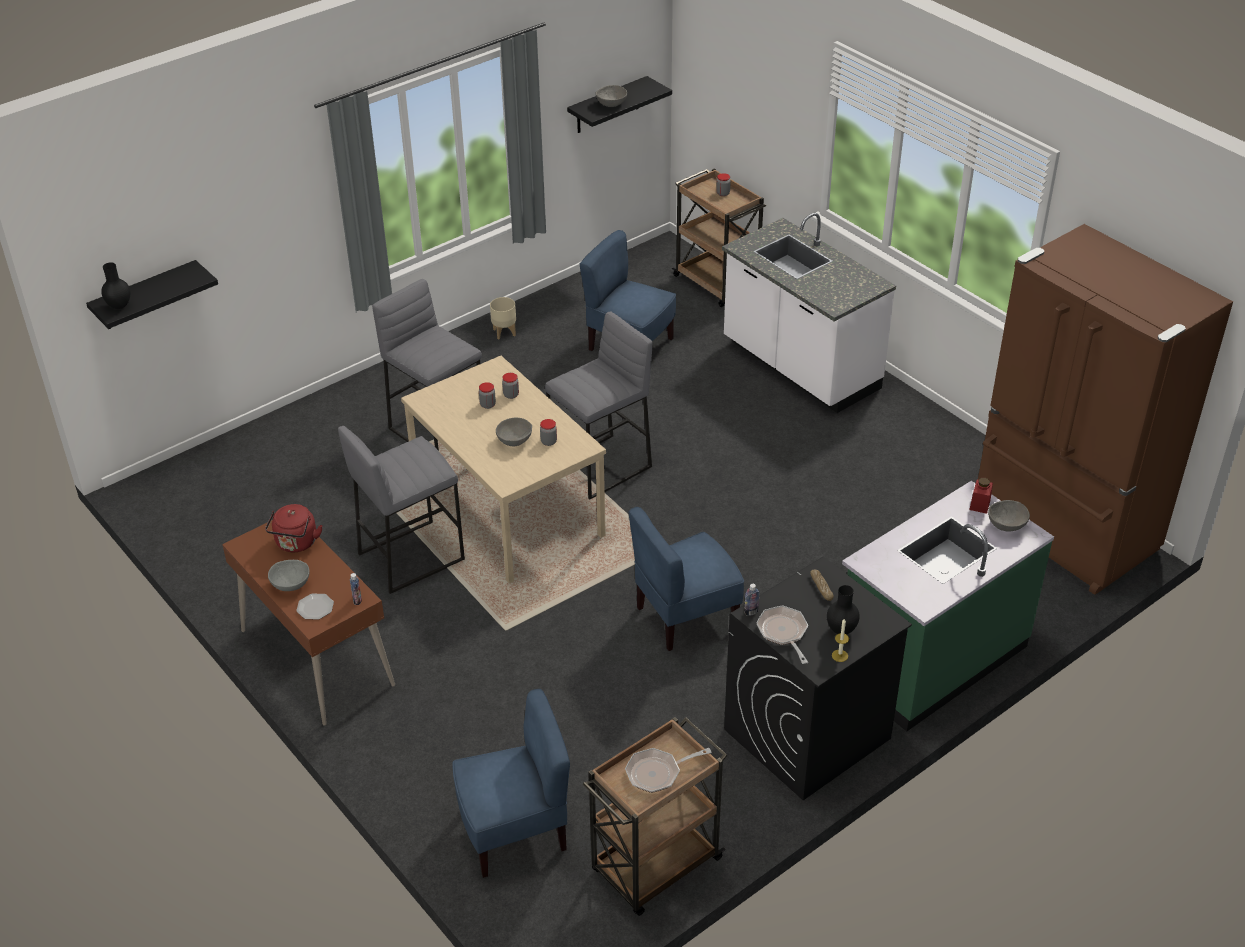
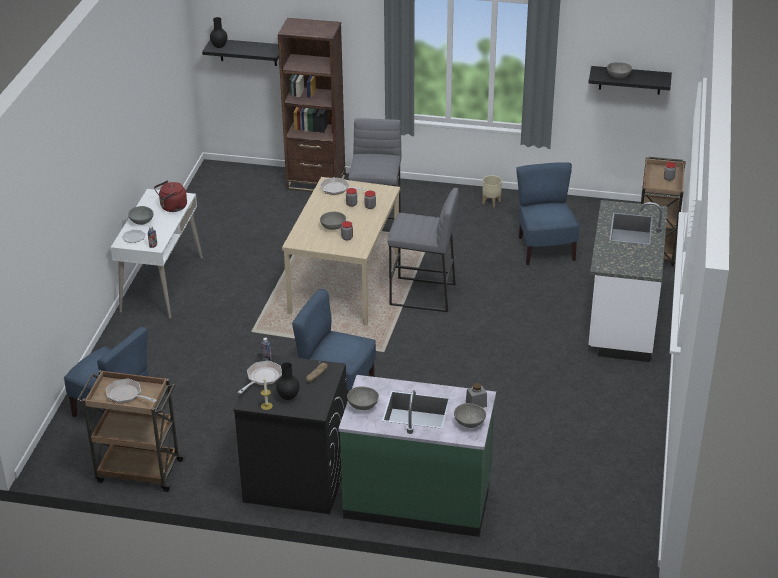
camera: 50 degrees right, 5 degrees down
brown desk [222,520,395,726] -> white desk [111,189,203,319]
grey stool [338,426,465,594] -> none
red jar [969,478,993,514] -> grey jar [466,383,487,408]
brown fridge [978,224,1233,595] -> none
none -> brown bookcase [278,18,346,192]
none -> frying pan [320,177,366,195]
none -> grey bowl [347,386,379,410]

